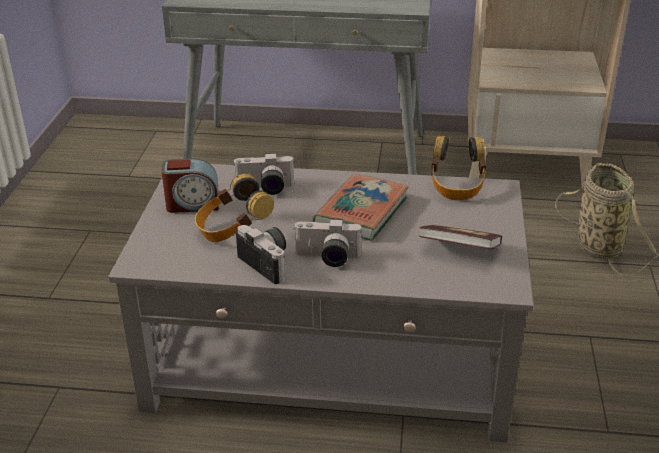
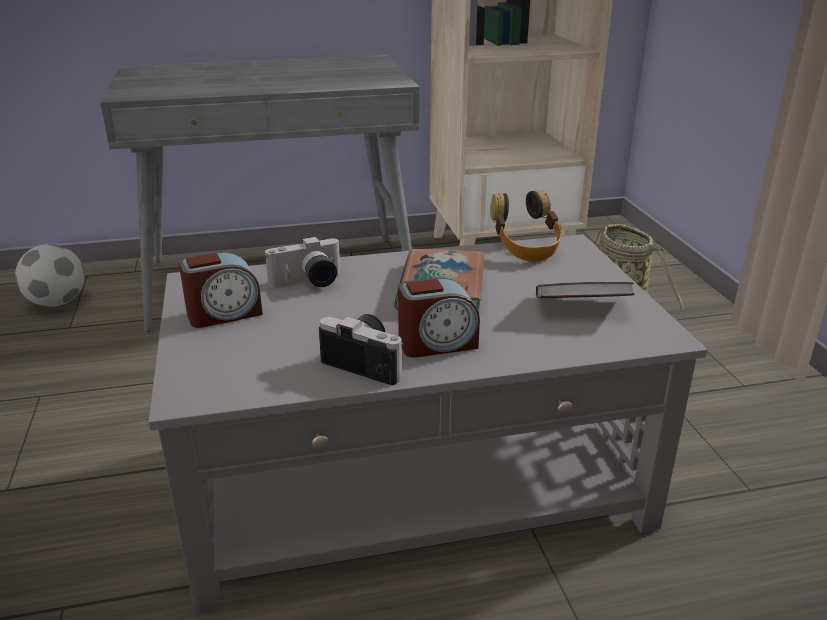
camera: 20 degrees left, 5 degrees down
headphones [195,174,274,242] -> none
camera [293,218,363,267] -> alarm clock [398,278,480,358]
none -> football [15,244,85,307]

